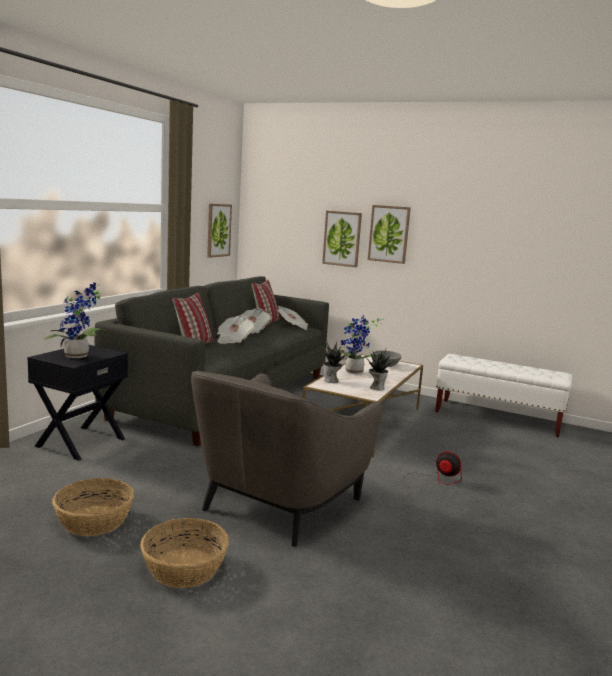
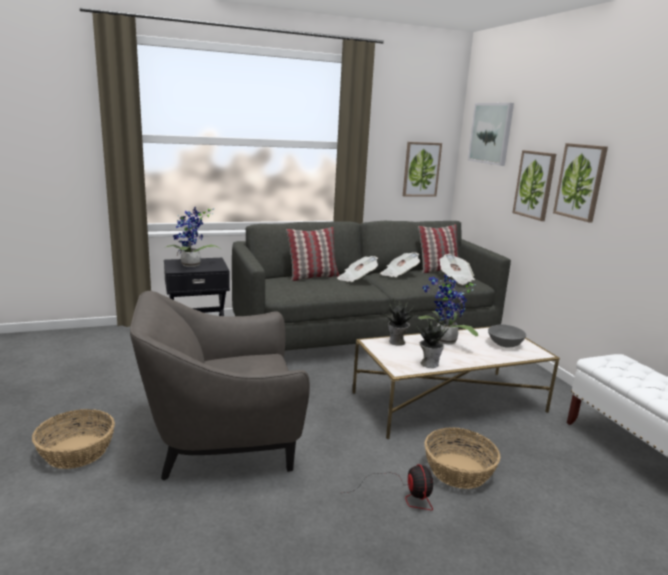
camera: 45 degrees right, 5 degrees up
basket [52,478,134,536] -> basket moved to [424,428,500,489]
none -> picture [468,103,514,166]

